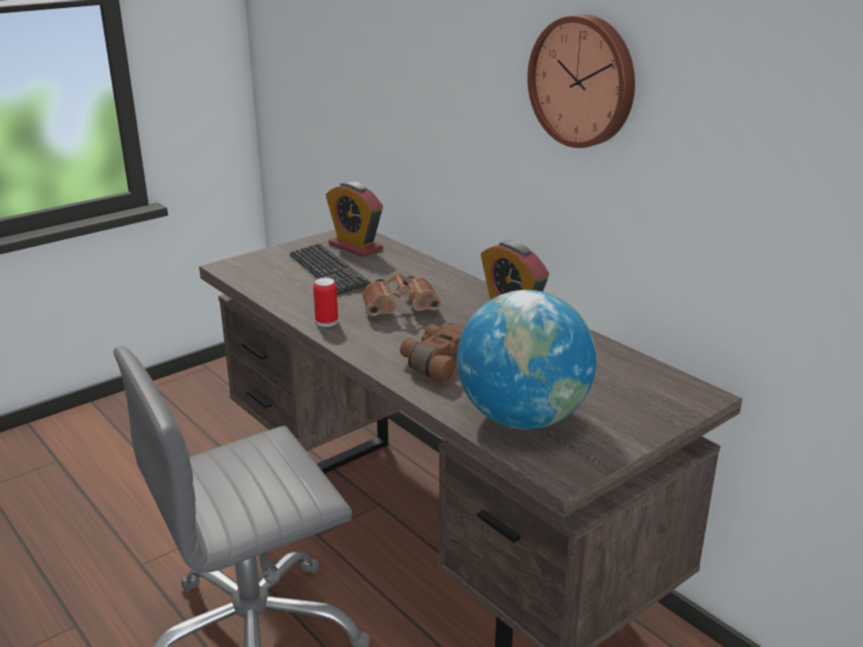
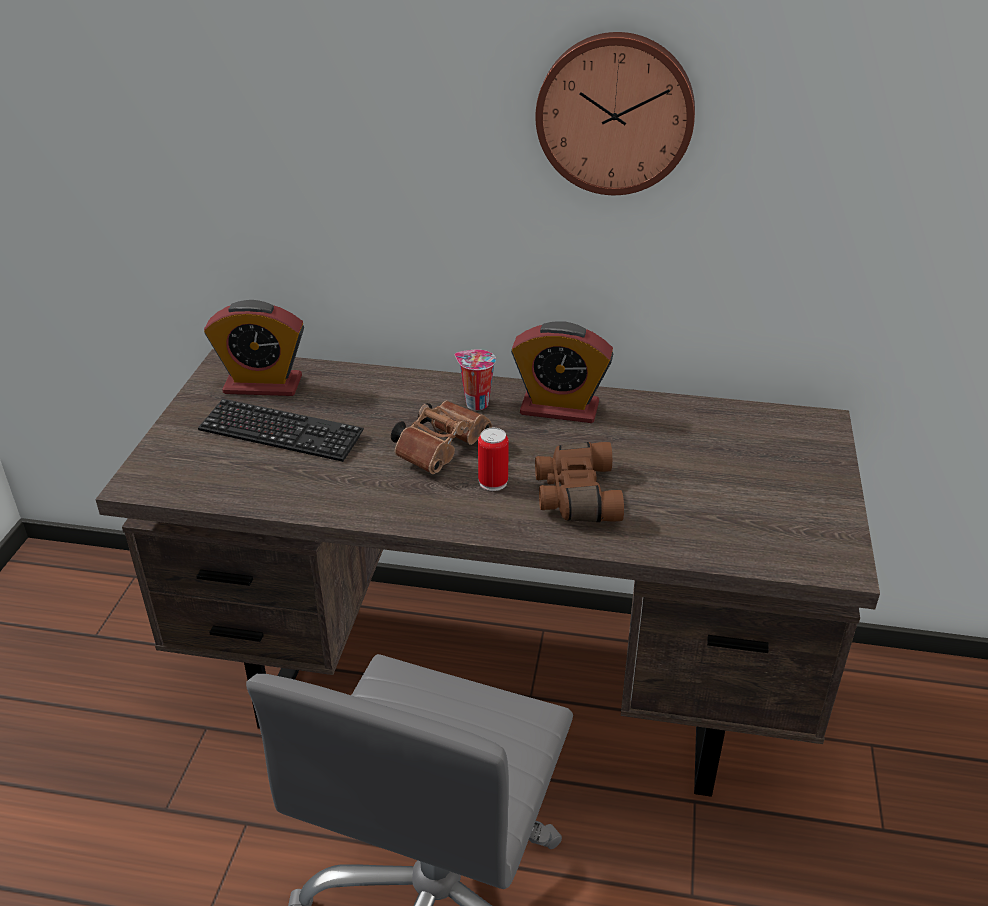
camera: 40 degrees left, 10 degrees up
can [313,277,338,327] -> can moved to [478,428,509,491]
globe [457,290,597,429] -> none
none -> cup [455,349,496,410]

